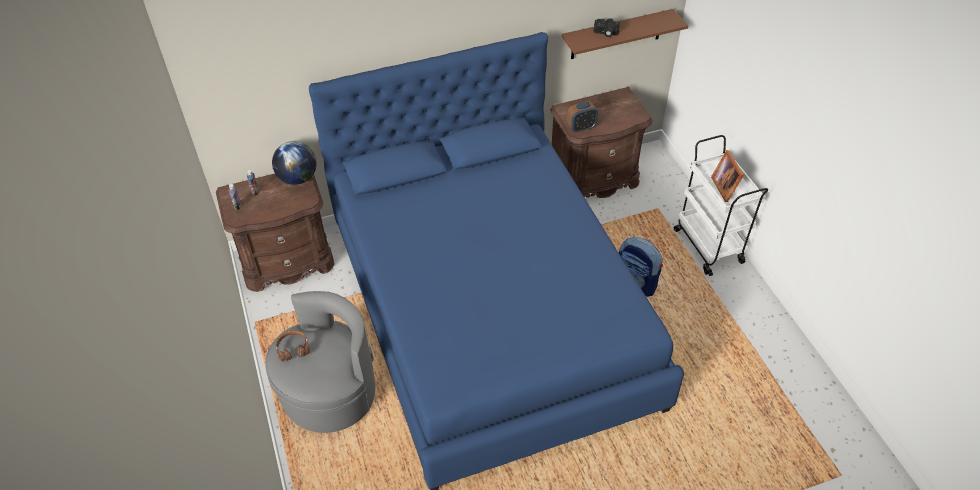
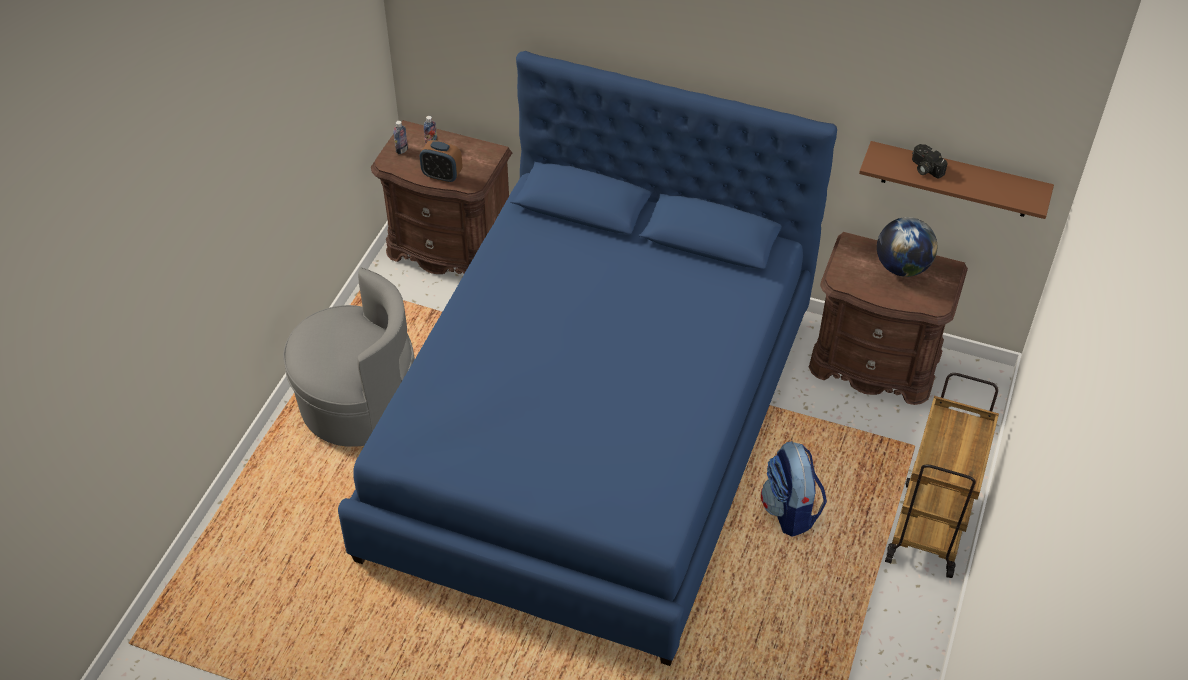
camera: 40 degrees right, 0 degrees up
globe [272,141,316,185] -> globe moved to [877,217,937,277]
brown headphones [276,330,310,362] -> none
alarm clock [567,101,598,133] -> alarm clock moved to [420,140,462,183]
white cart [674,135,768,276] -> brown cart [885,373,999,578]
picture frame [711,150,744,202] -> none

